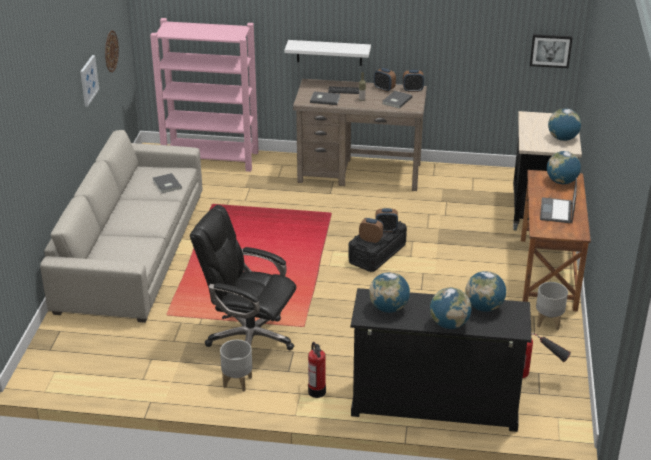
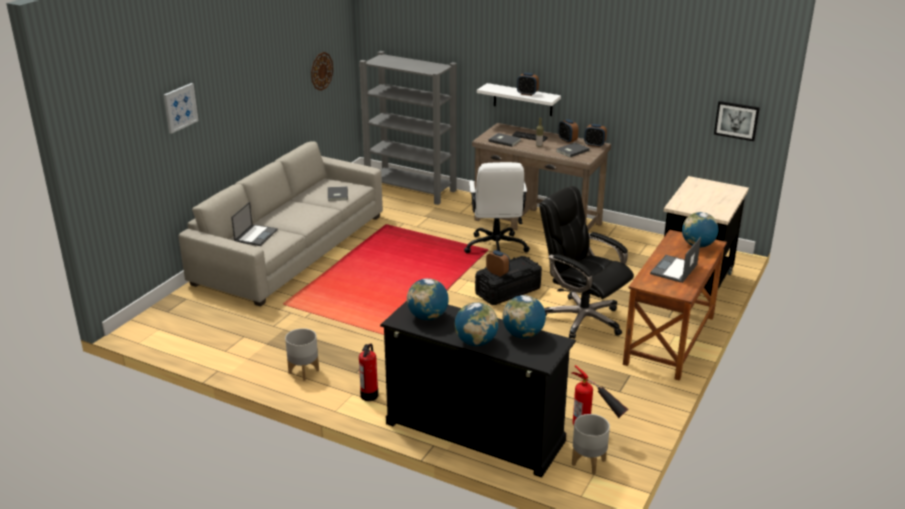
camera: 20 degrees right, 5 degrees down
picture [80,55,99,107] -> picture moved to [164,83,198,134]
pink bookcase [150,18,259,172] -> grey bookcase [359,51,457,205]
black office chair [190,205,296,350] -> black office chair moved to [539,186,634,339]
alarm clock [375,208,398,232] -> alarm clock moved to [517,73,539,96]
grey planter [536,282,568,330] -> grey planter moved to [572,414,610,474]
globe [548,108,581,141] -> none
none -> laptop [231,202,278,246]
none -> white office chair [464,162,530,253]

